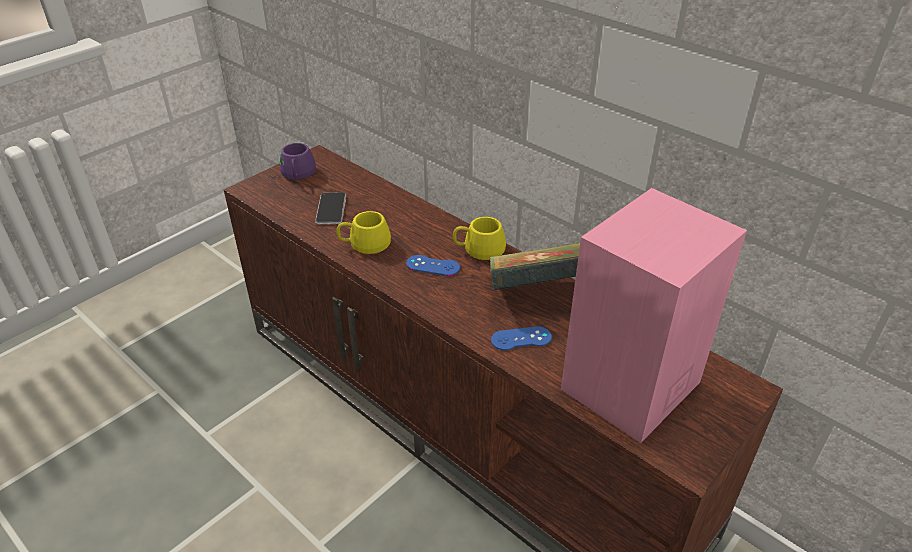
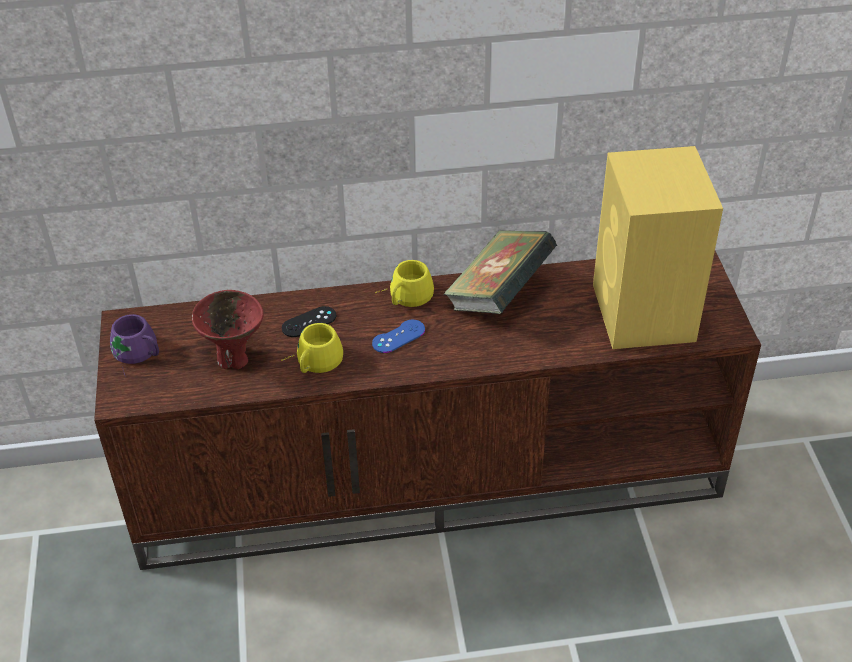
camera: 50 degrees left, 5 degrees up
phone [315,192,346,224] -> red bowl [192,290,264,369]
blue game controller [491,326,552,351] -> none
pink speaker [561,188,747,443] -> yellow speaker [593,146,723,349]
none -> black game controller [282,306,336,337]

